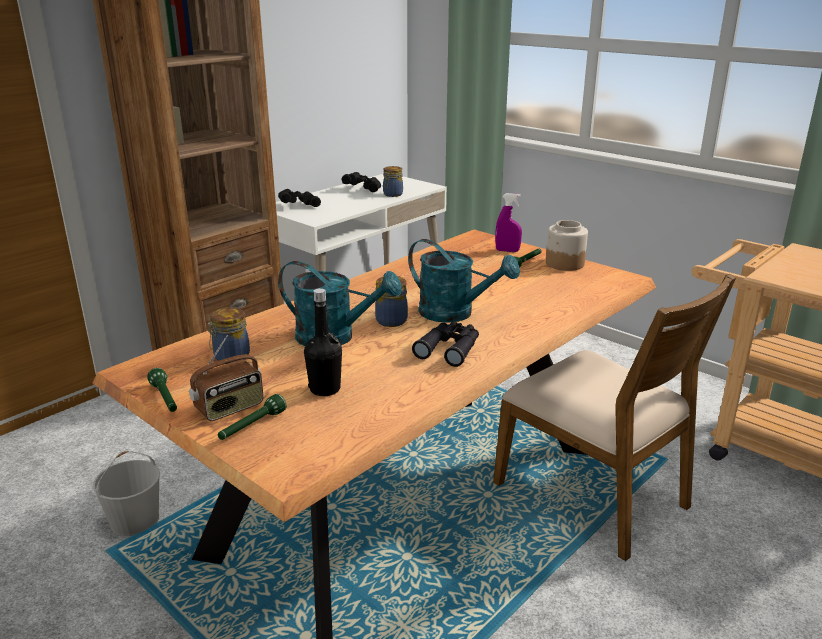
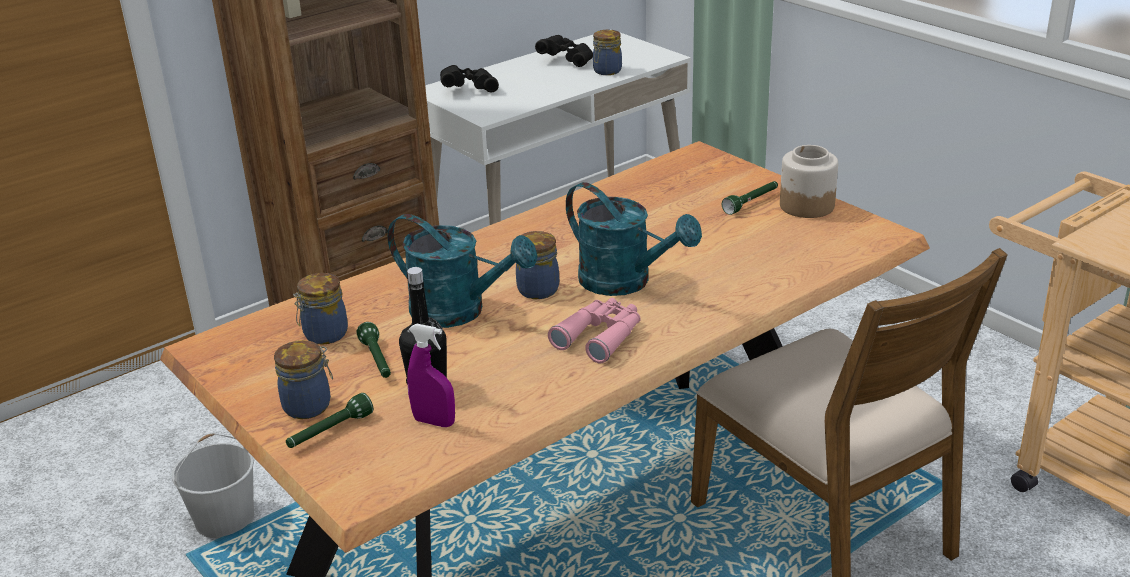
camera: 10 degrees right, 5 degrees up
green flashlight [147,368,177,412] -> green flashlight moved to [357,322,391,378]
radio [189,335,263,421] -> jar [274,340,333,419]
black binoculars [412,321,479,367] -> pink binoculars [548,298,641,364]
purple spray bottle [495,193,522,252] -> purple spray bottle moved to [407,324,455,427]

